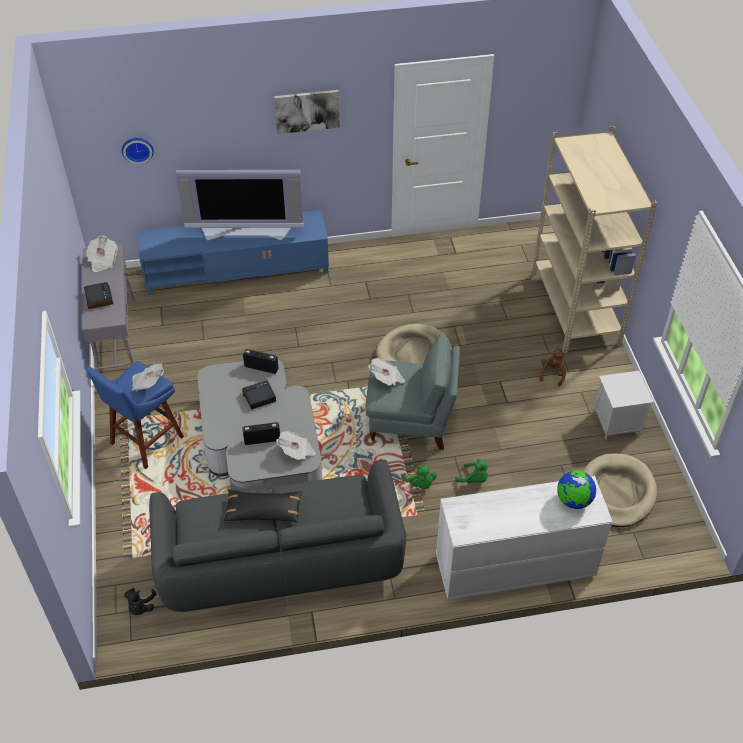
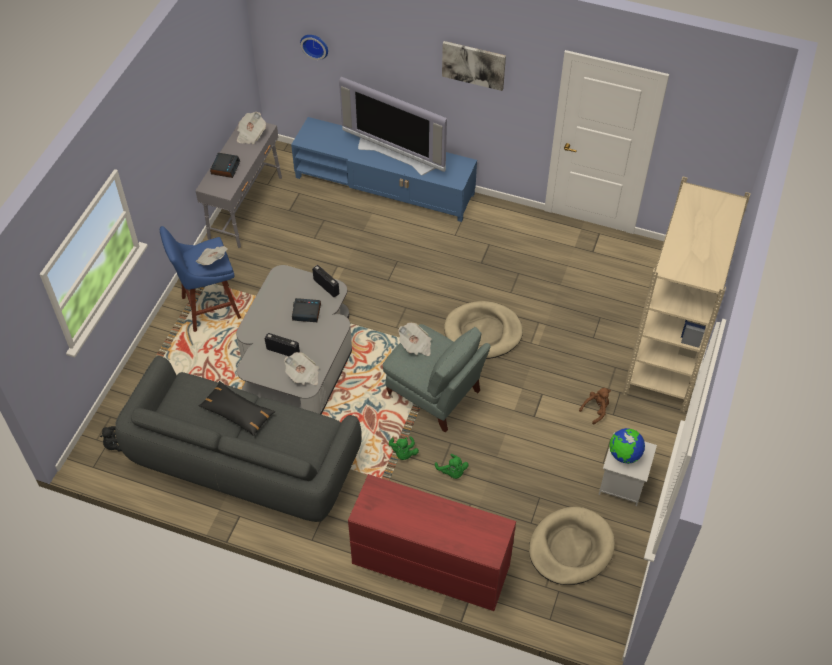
camera: 30 degrees right, 5 degrees up
white dresser [436,476,613,599] -> red dresser [348,474,516,611]
globe [557,470,596,509] -> globe moved to [610,428,645,464]

